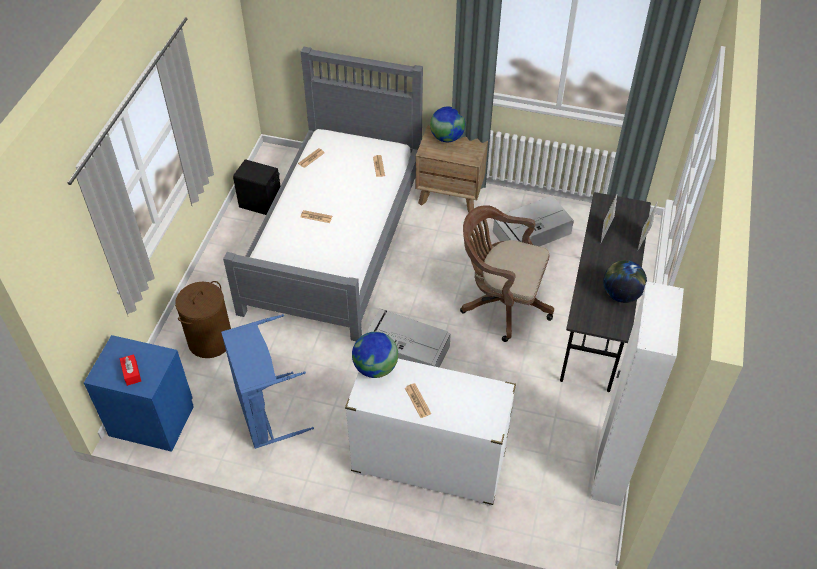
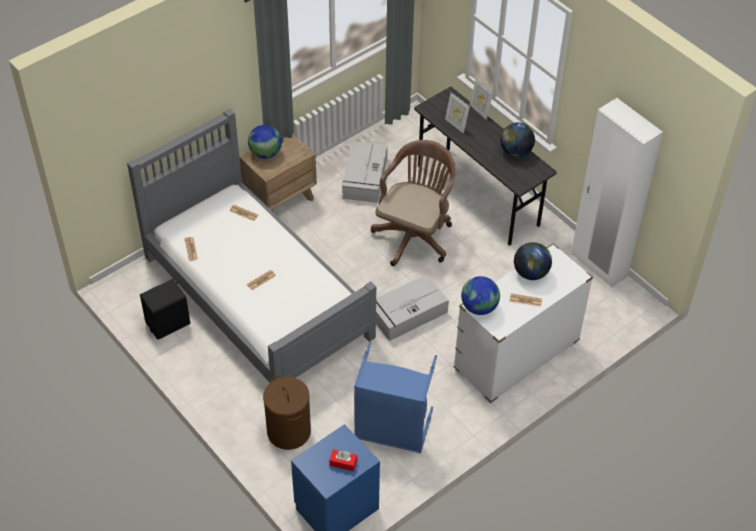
camera: 55 degrees left, 0 degrees up
brown office chair [460,205,554,342] -> brown office chair turned 150 degrees clockwise [371,140,455,266]
none -> globe [514,242,552,280]

